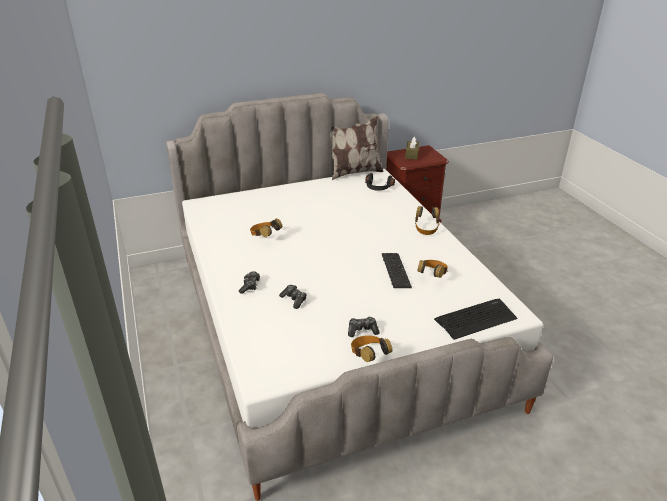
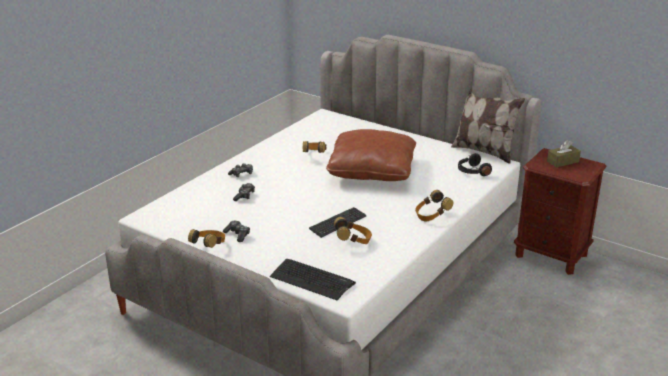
camera: 55 degrees right, 5 degrees down
none -> brown pillow [326,129,416,181]

